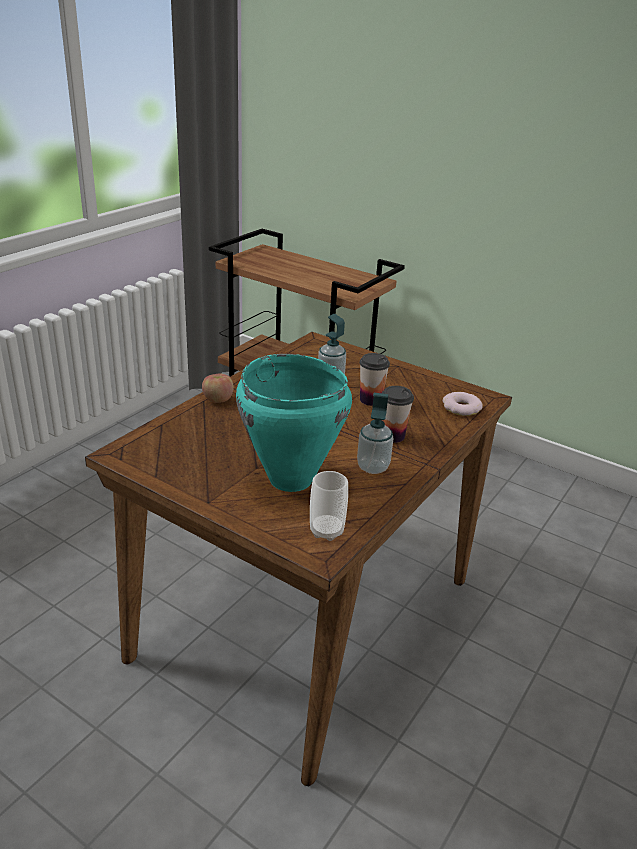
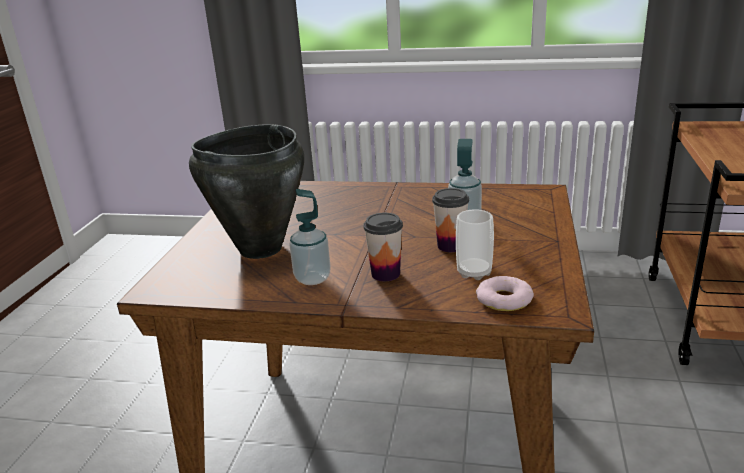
camera: 70 degrees right, 5 degrees down
apple [202,374,234,403] -> none
turquoise cooking pot [236,354,352,492] -> black cooking pot [189,124,304,259]
cup [310,471,348,541] -> cup moved to [456,209,494,280]

